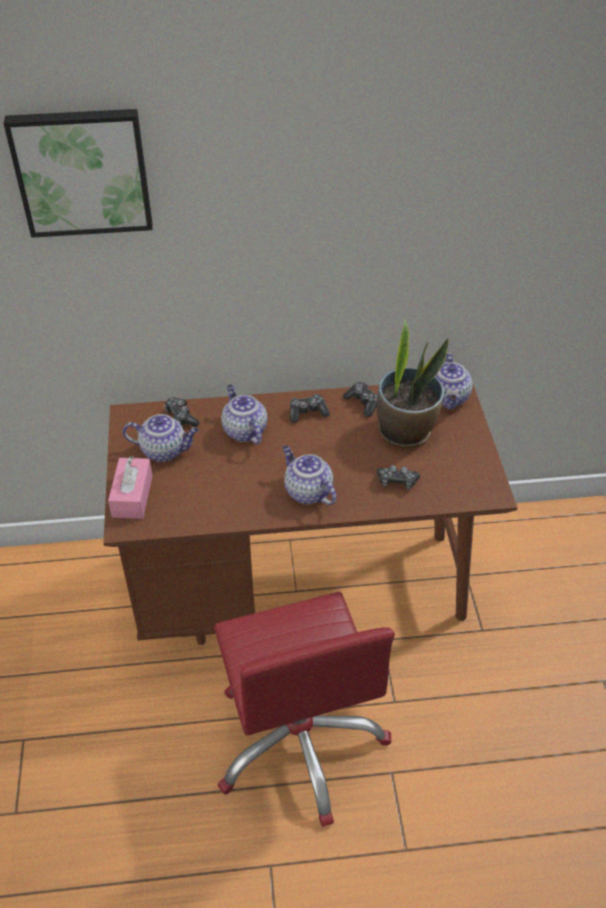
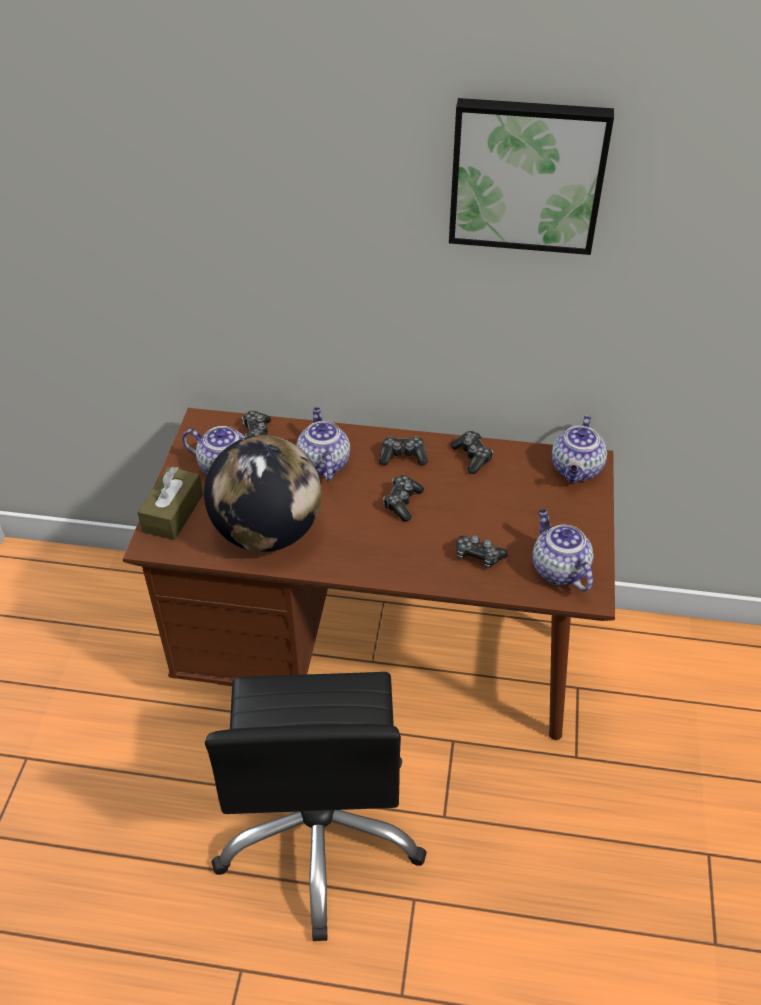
camera: 15 degrees right, 0 degrees up
picture [3,109,152,238] -> picture moved to [449,98,614,255]
pink tissue box [108,456,153,519] -> brown tissue box [137,467,203,540]
red office chair [214,592,395,827] -> black office chair [205,672,427,941]
teapot [282,445,337,505] -> teapot moved to [533,509,593,591]
potted plant [377,319,449,448] -> none
none -> globe [204,435,321,552]
none -> game controller [383,475,424,521]

